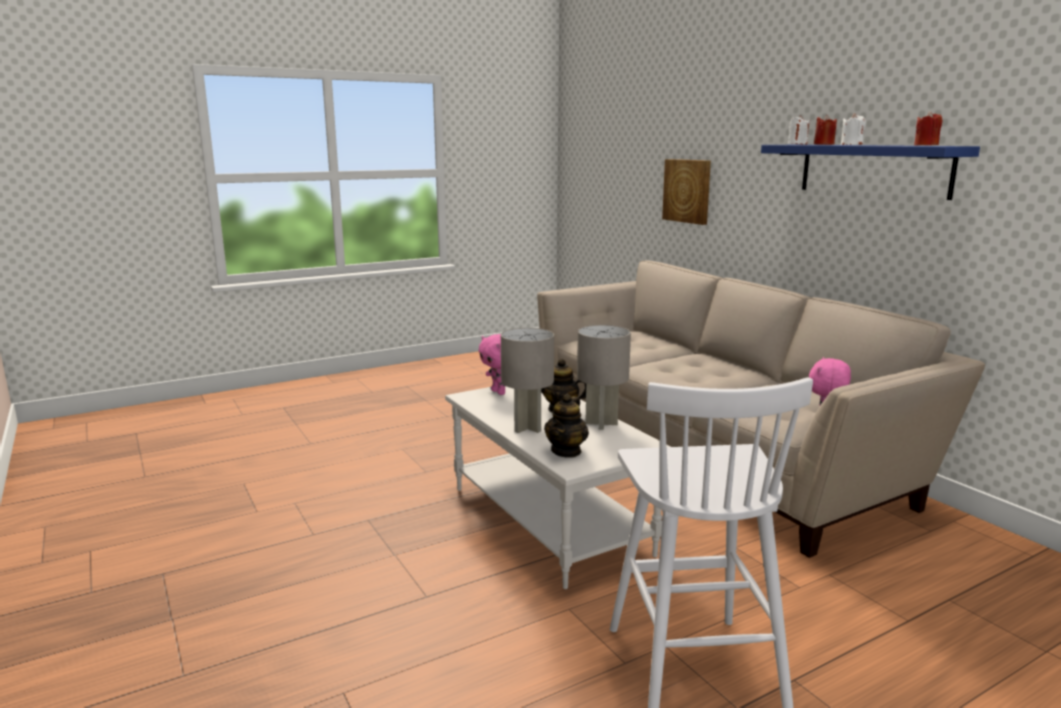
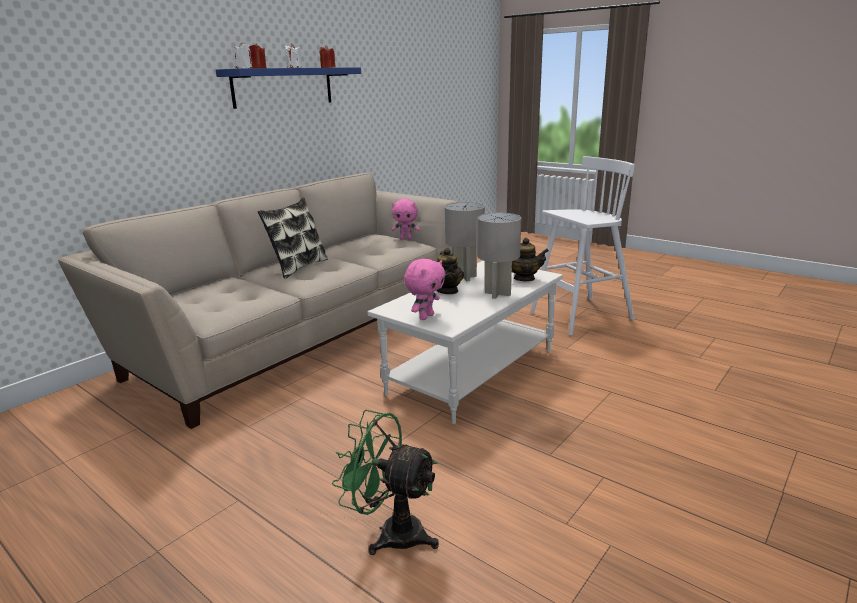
camera: 110 degrees left, 5 degrees up
picture [662,159,711,225] -> none
none -> pillow [258,198,328,279]
none -> green fan [332,410,439,555]

